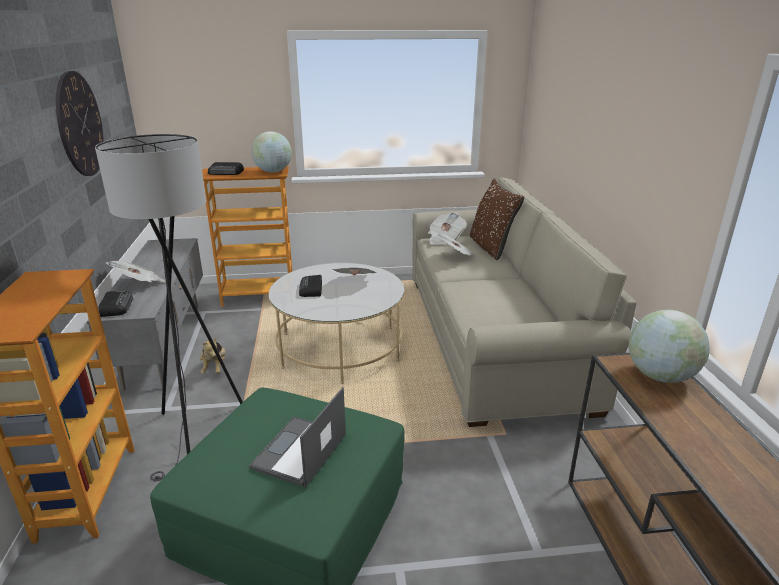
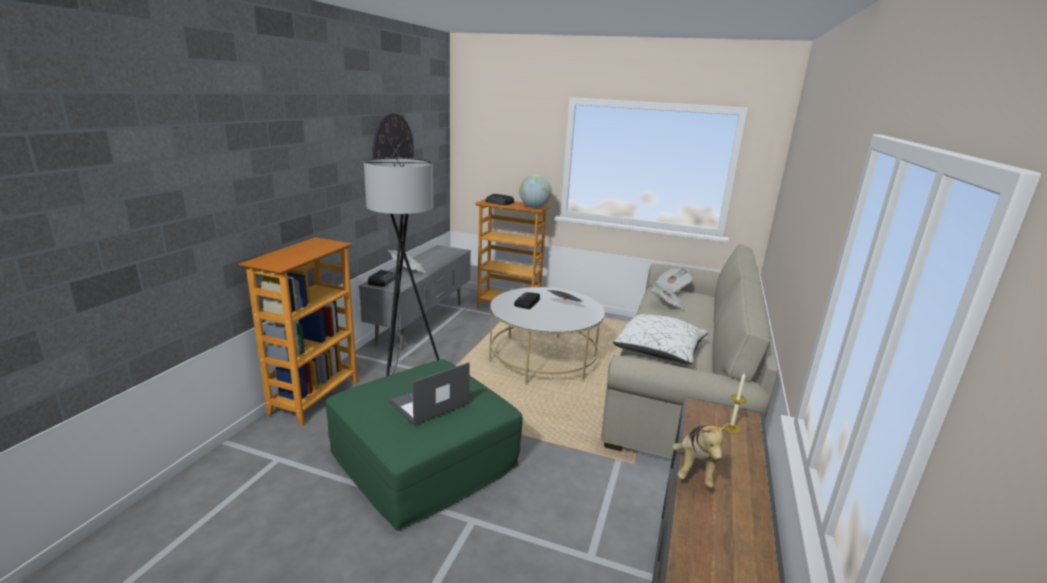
camera: 25 degrees right, 5 degrees down
plush toy [199,336,225,374] -> plush toy moved to [673,424,728,488]
brown pillow [470,178,524,260] -> none
globe [629,310,710,383] -> candle [723,372,746,434]
none -> white pillow [613,314,709,364]

